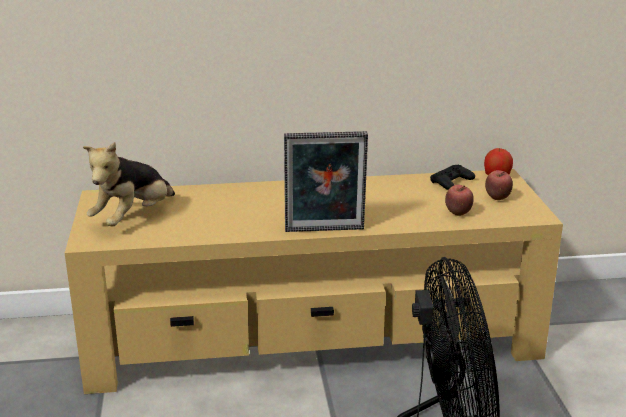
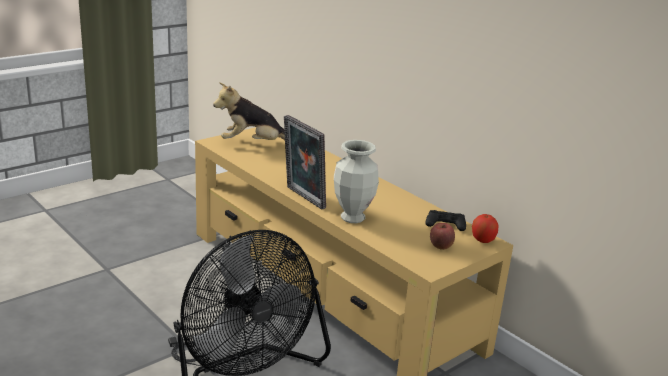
camera: 55 degrees right, 0 degrees up
apple [445,185,474,216] -> none
none -> vase [334,140,379,223]

